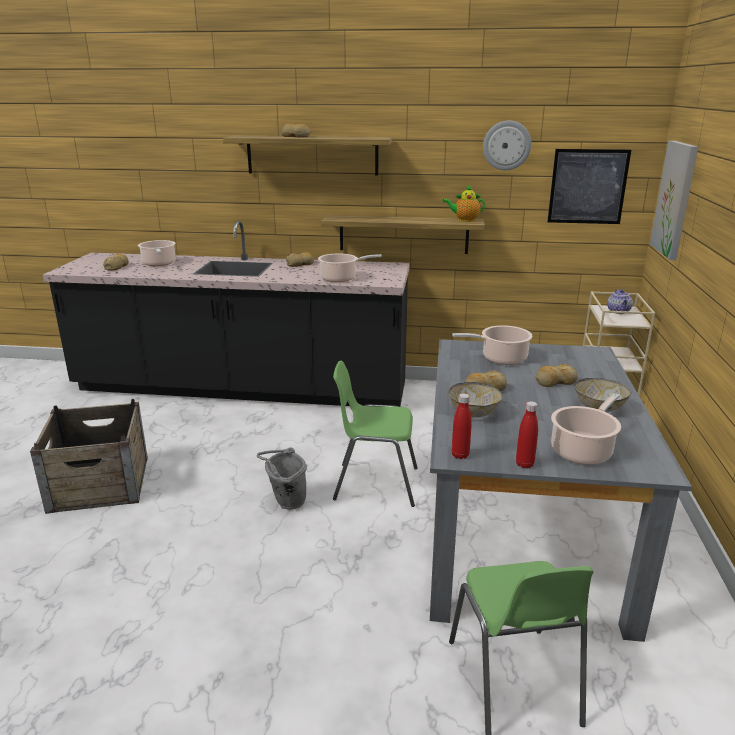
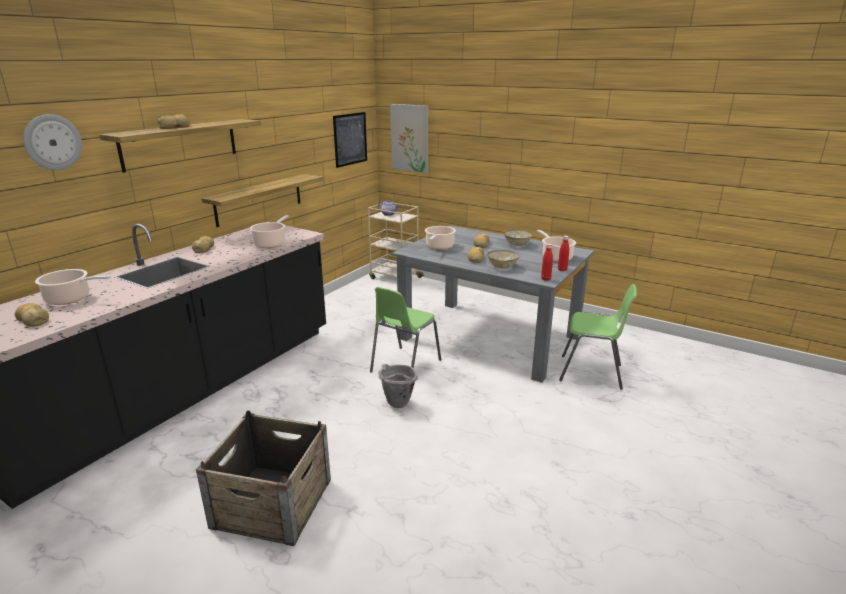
camera: 65 degrees left, 0 degrees up
teapot [442,185,485,222] -> none
wall clock [483,121,531,170] -> wall clock moved to [23,114,82,170]

